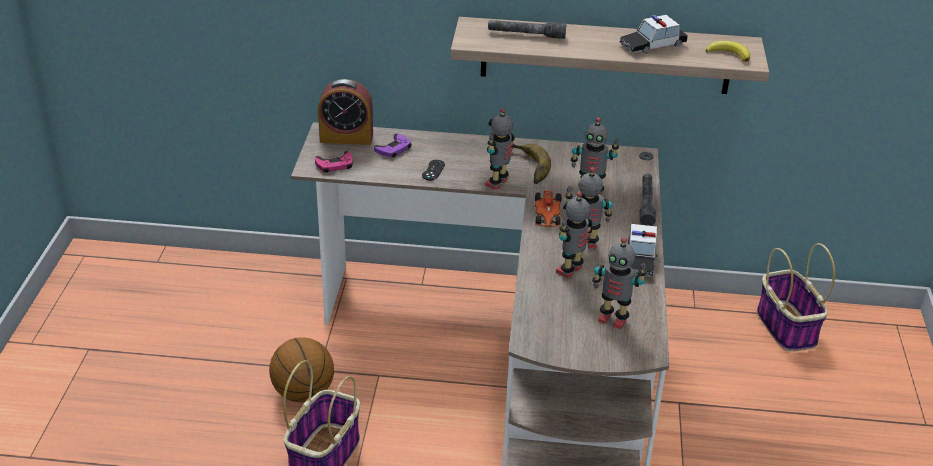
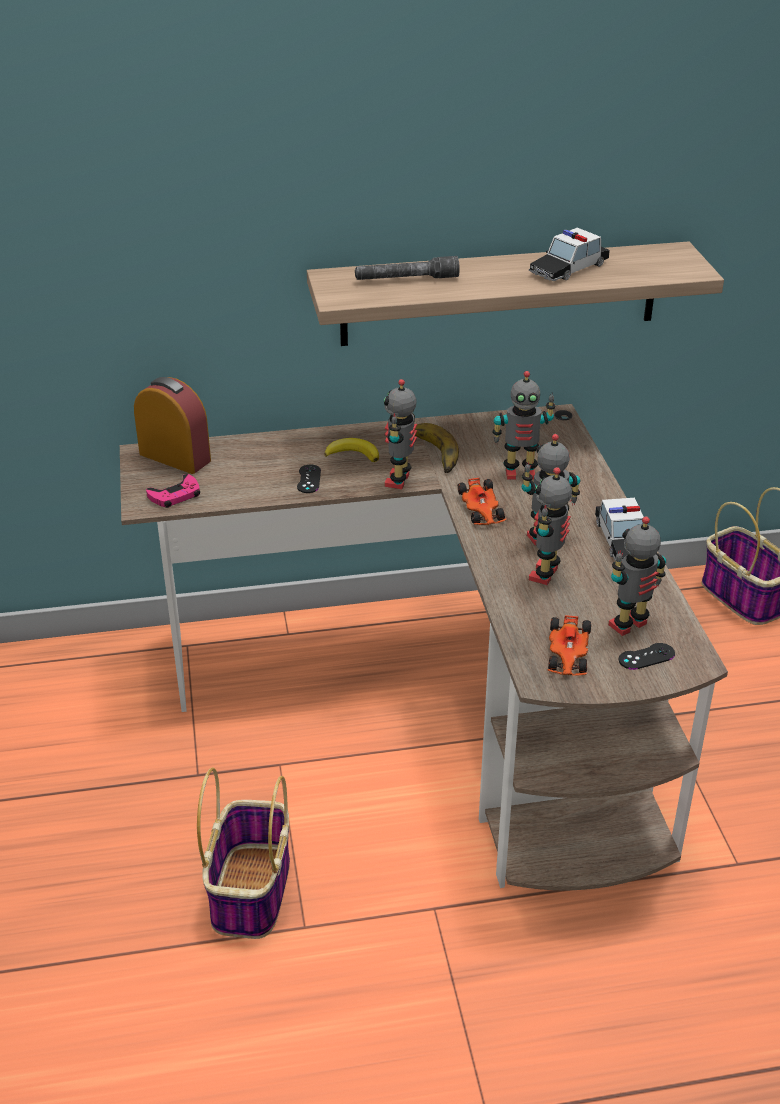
camera: 15 degrees left, 0 degrees up
basketball [269,338,334,402] -> none
alarm clock [318,79,373,145] -> alarm clock turned 135 degrees counterclockwise [134,377,211,474]
purple game controller [374,133,412,158] -> none
toy robot [592,237,647,329] -> toy robot turned 135 degrees clockwise [608,516,666,636]
grey flashlight [640,174,656,226] -> none
banana [706,41,750,62] -> banana moved to [324,438,379,462]
none -> toy car [548,616,591,676]
none -> black game controller [619,643,675,670]

